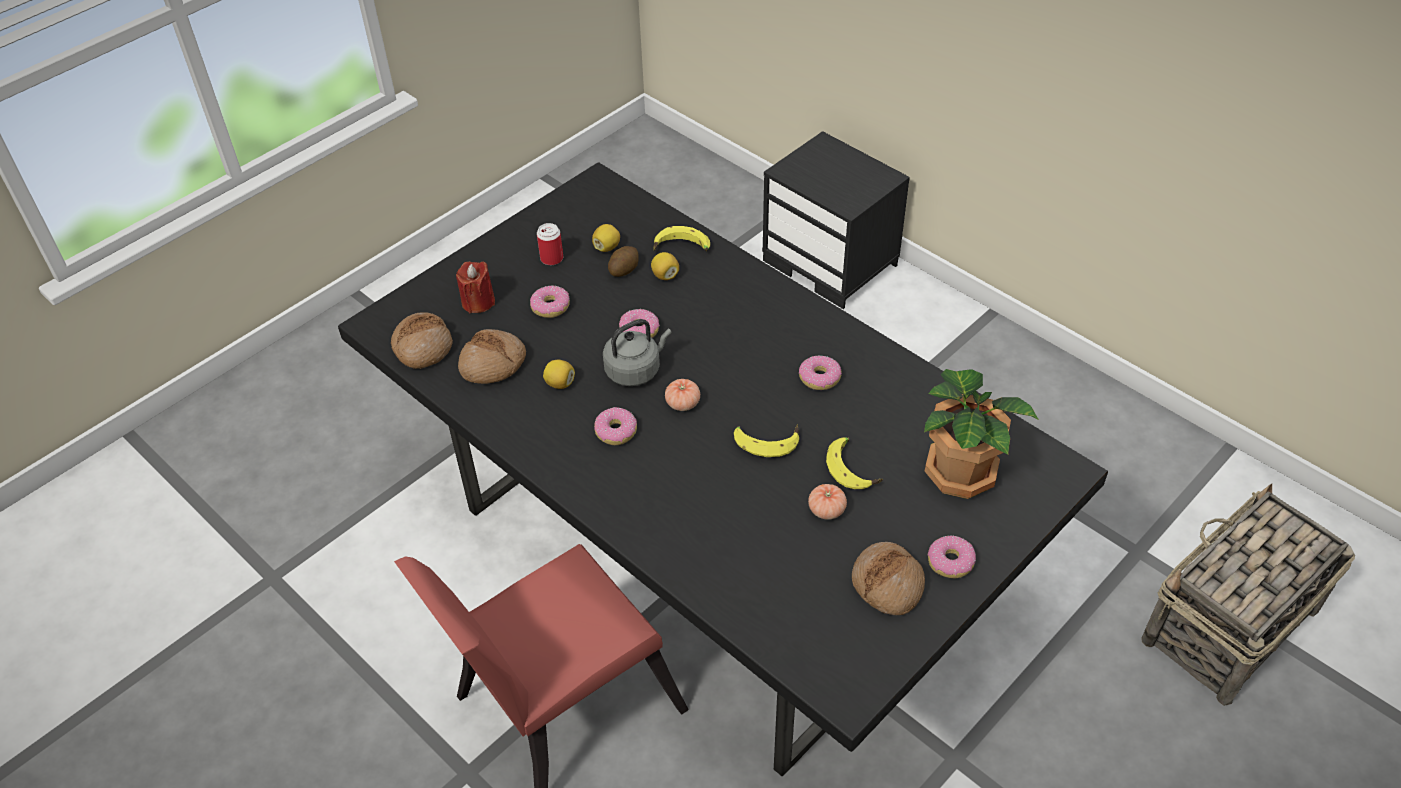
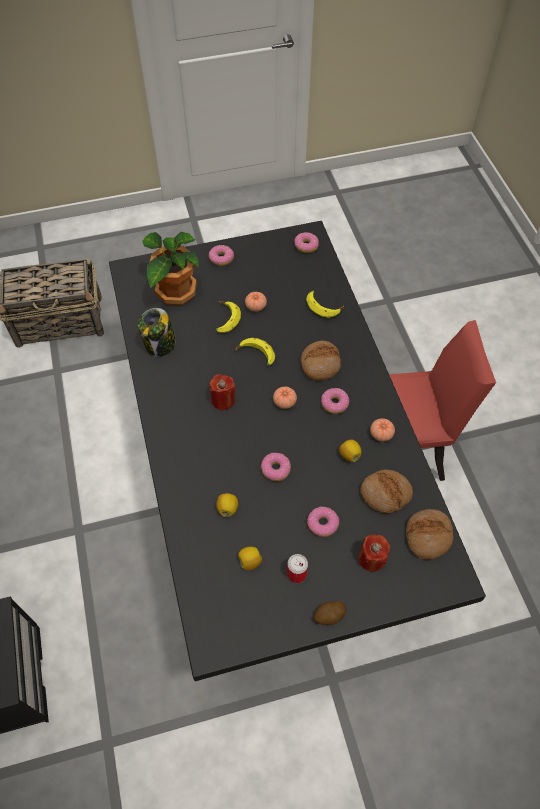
camera: 150 degrees left, 10 degrees up
grey kettle [603,319,672,386] -> none
potato [608,246,639,277] -> potato moved to [314,601,347,625]
banana [653,226,710,251] -> banana moved to [306,291,345,318]
donut [799,355,842,390] -> donut moved to [294,232,319,253]
bread [852,542,925,615] -> bread moved to [301,341,341,381]
none -> jar [138,308,176,357]
none -> red candle [210,374,235,410]
none -> tomato [370,418,395,442]

